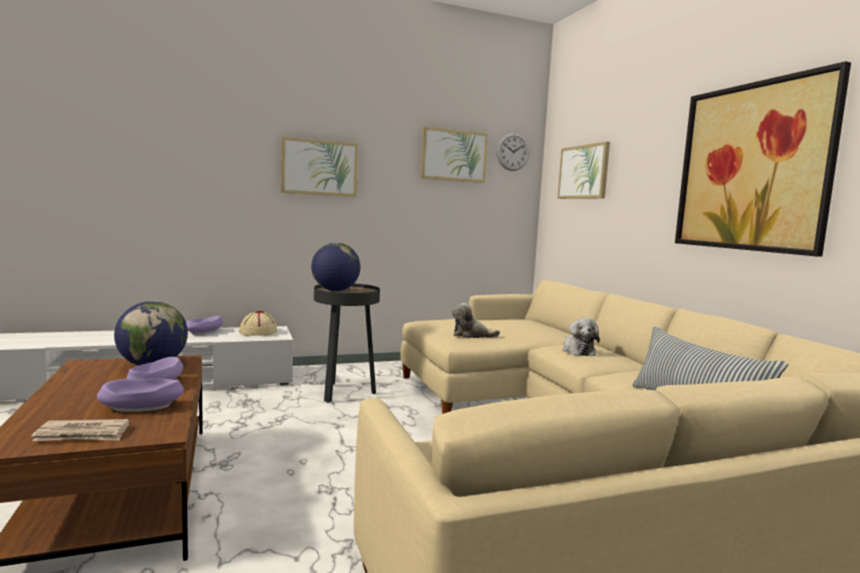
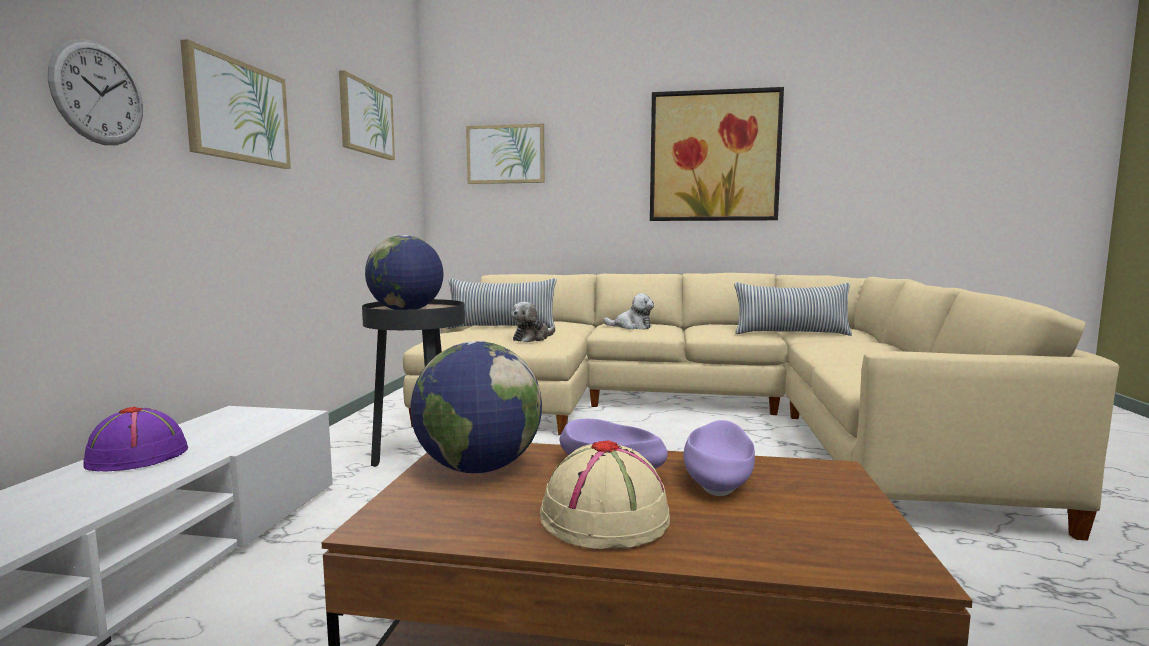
camera: 60 degrees left, 0 degrees up
newspaper [31,419,130,441] -> none
purple bowl [186,316,223,335] -> purple hat [83,407,188,472]
beige hat [239,311,277,336] -> beige hat moved to [540,440,670,549]
wall clock [496,133,530,171] -> wall clock moved to [48,39,143,145]
none -> pillow [447,278,557,329]

